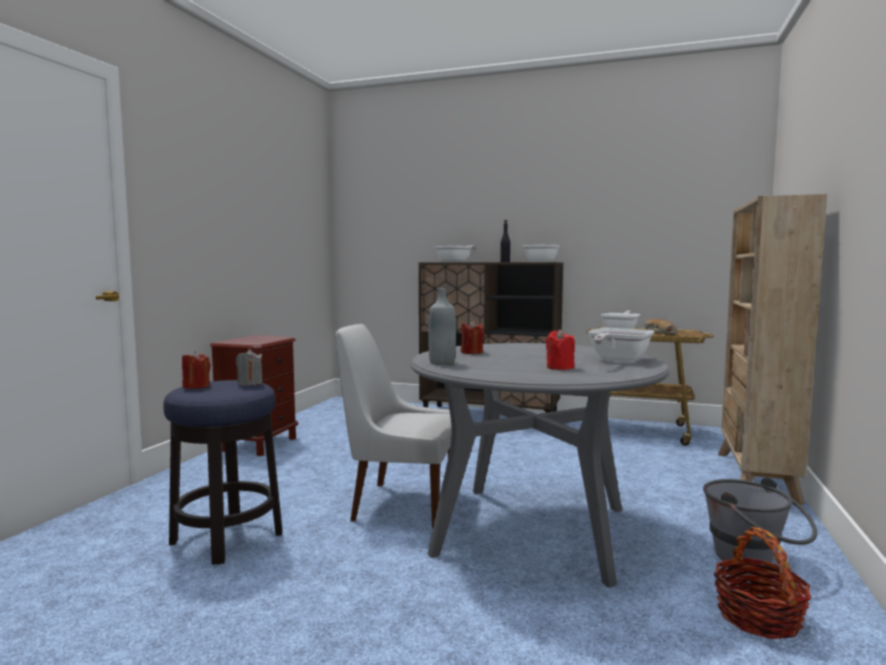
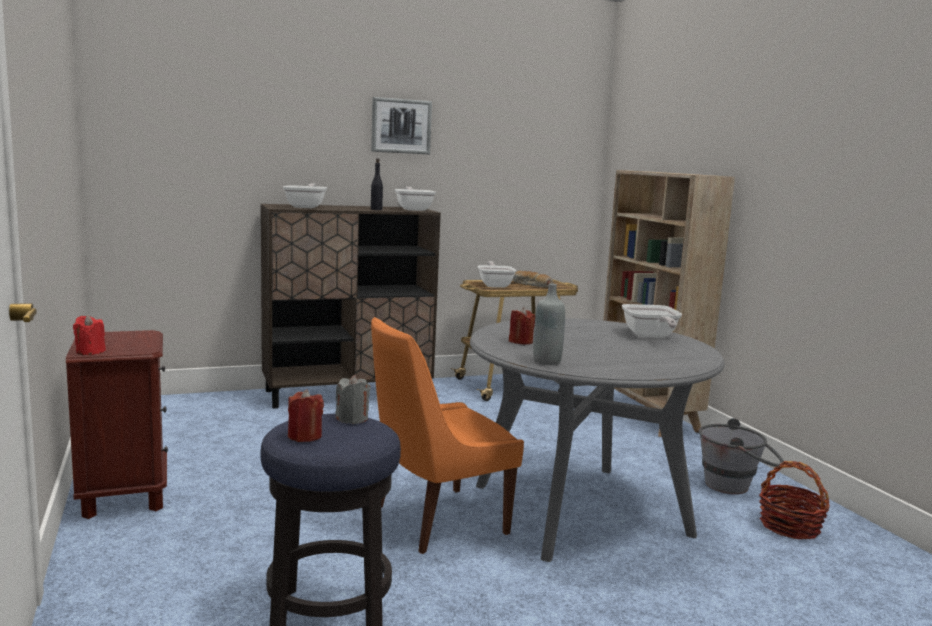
camera: 40 degrees left, 5 degrees up
white chair [335,324,452,529] -> orange chair [371,317,524,554]
red candle [546,329,575,370] -> red candle moved to [73,315,106,355]
none -> picture [371,97,432,154]

